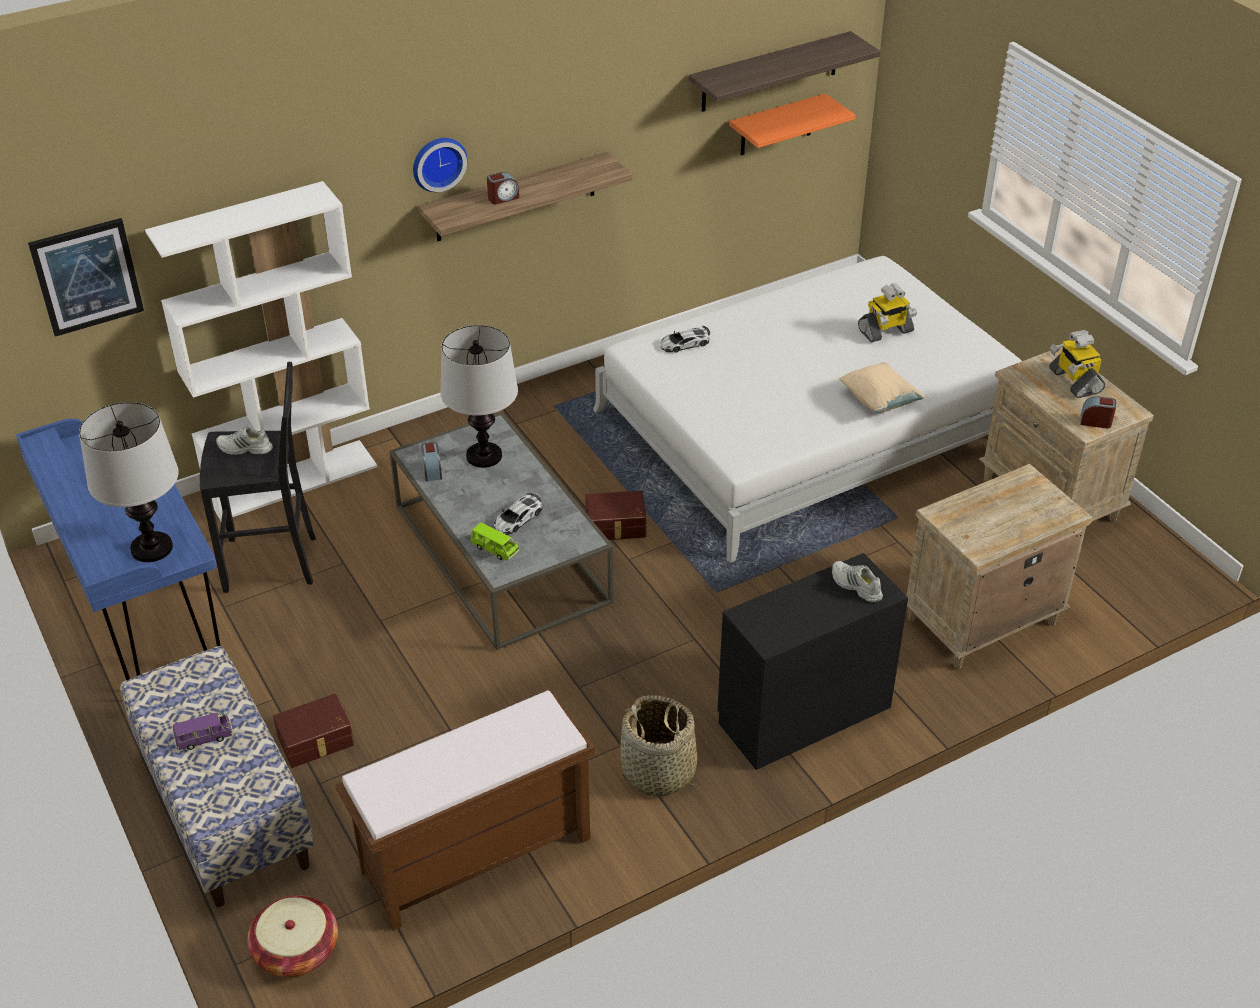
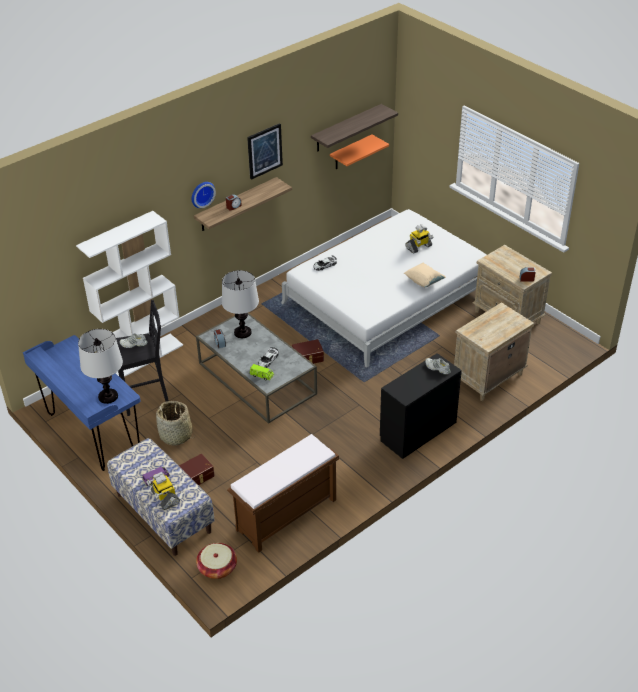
camera: 10 degrees left, 0 degrees up
picture [28,218,144,337] -> picture moved to [247,123,283,180]
basket [620,695,701,796] -> basket moved to [156,401,195,446]
toy robot [1049,330,1105,398] -> toy robot moved to [146,472,180,510]

